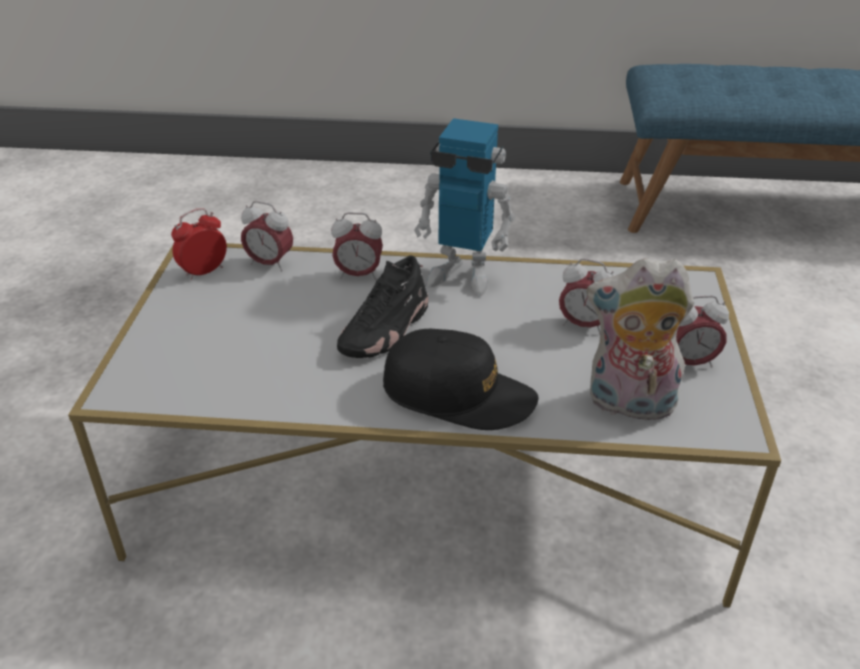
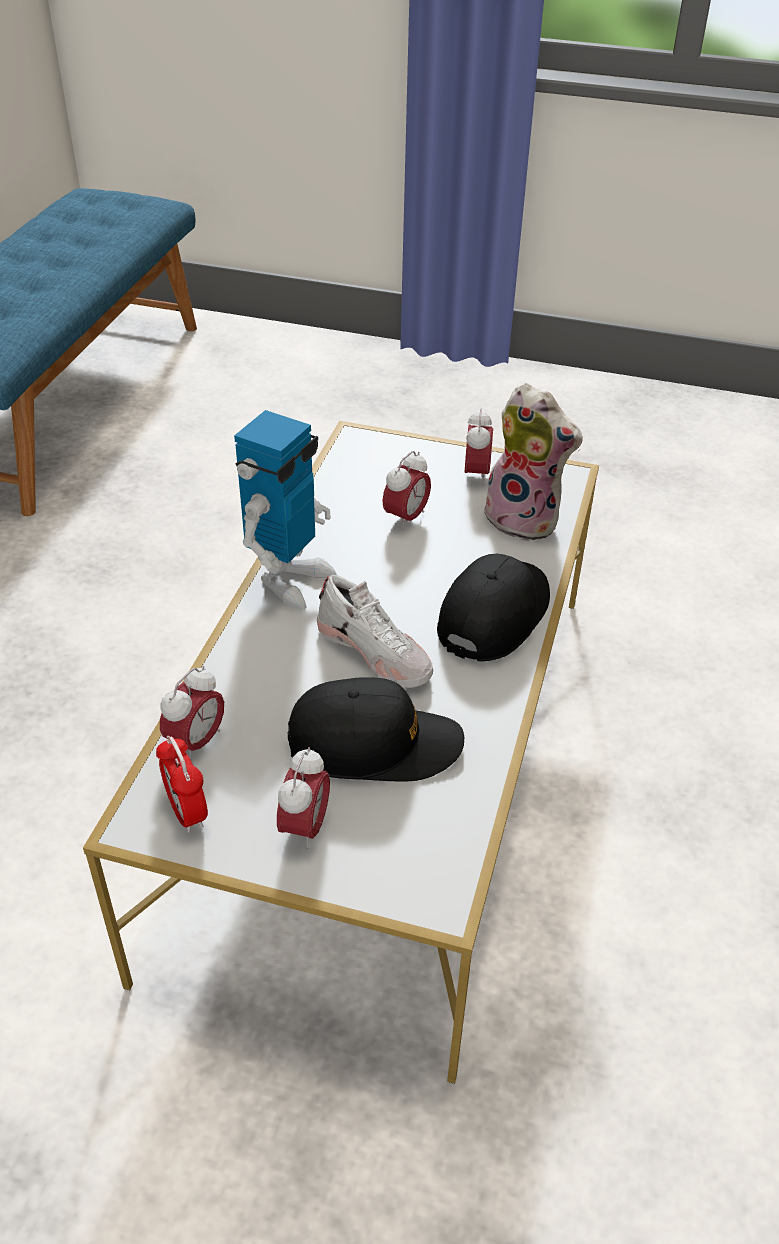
camera: 80 degrees left, 5 degrees up
alarm clock [331,212,383,280] -> alarm clock moved to [277,747,330,851]
black shoe [337,255,428,358] -> white shoe [317,575,433,688]
plush toy [587,258,694,421] -> plush toy turned 75 degrees counterclockwise [481,383,583,542]
none -> black cap [288,677,464,782]

